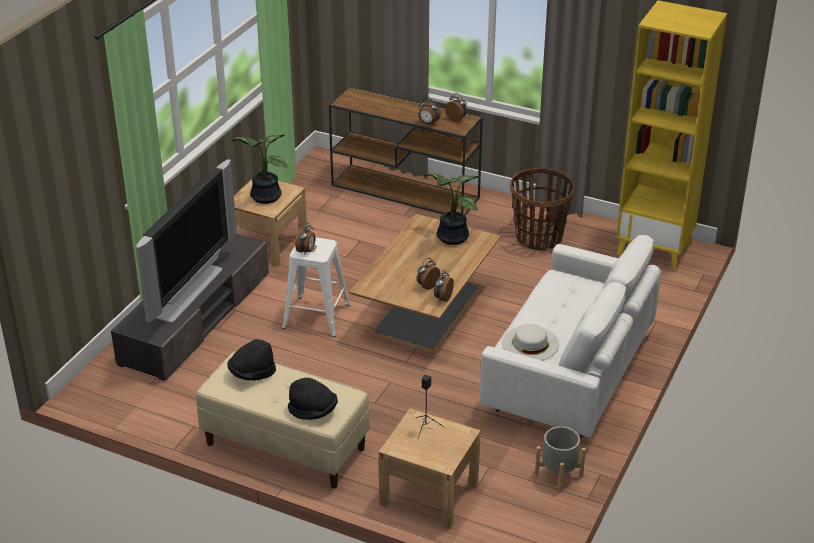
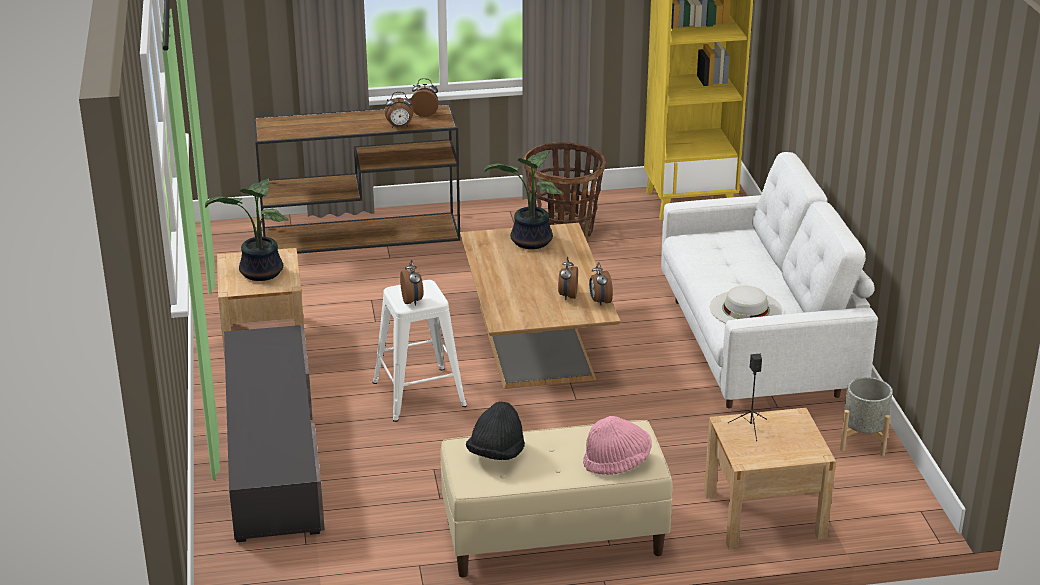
camera: 35 degrees left, 5 degrees down
television [136,159,237,323] -> none
black hat [288,378,338,420] -> pink hat [583,416,652,475]

